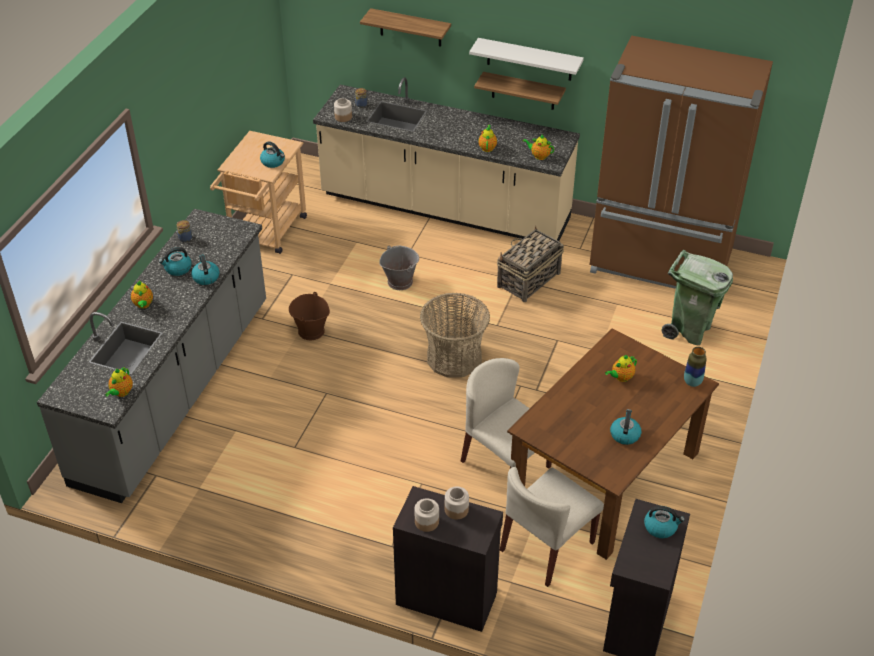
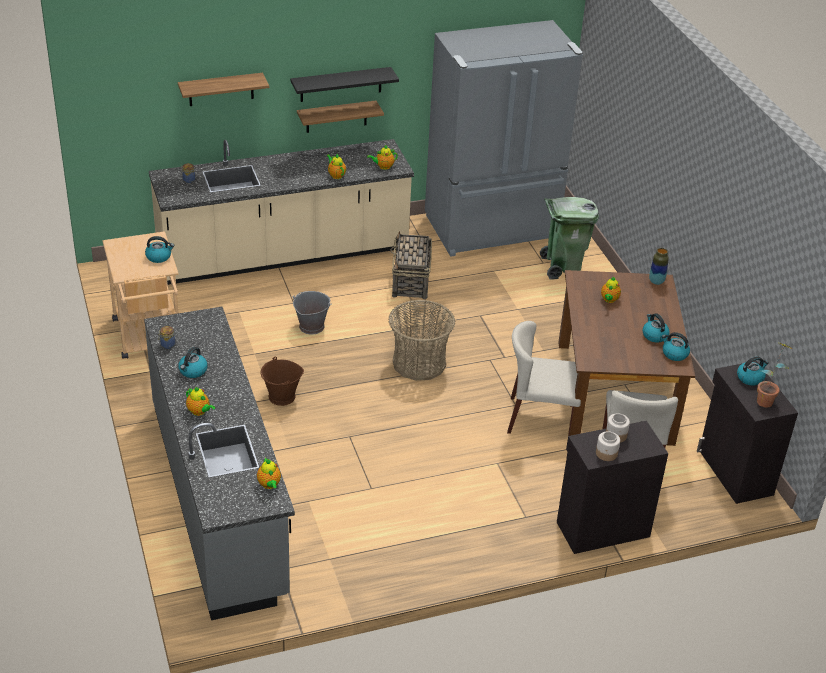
camera: 40 degrees left, 5 degrees down
kettle [191,255,219,285] -> kettle moved to [661,332,690,361]
jar [334,98,352,122] -> none
white shelf [469,38,584,81] -> black shelf [290,67,399,102]
brown fridge [590,35,773,289] -> grey fridge [425,20,583,257]
none -> potted plant [757,342,790,407]

